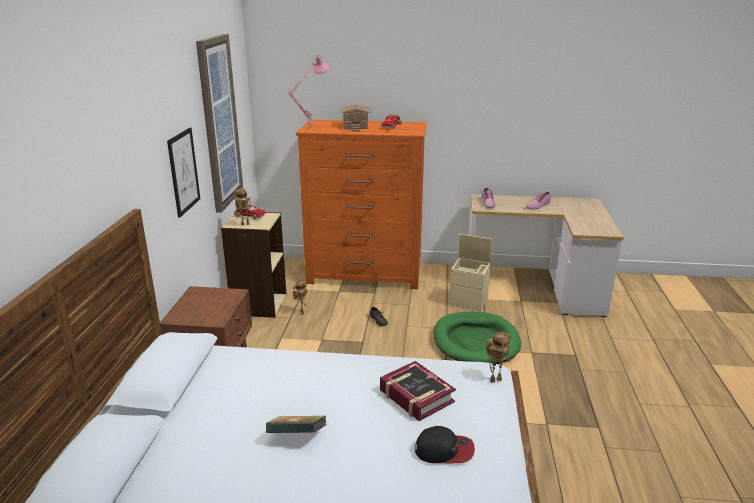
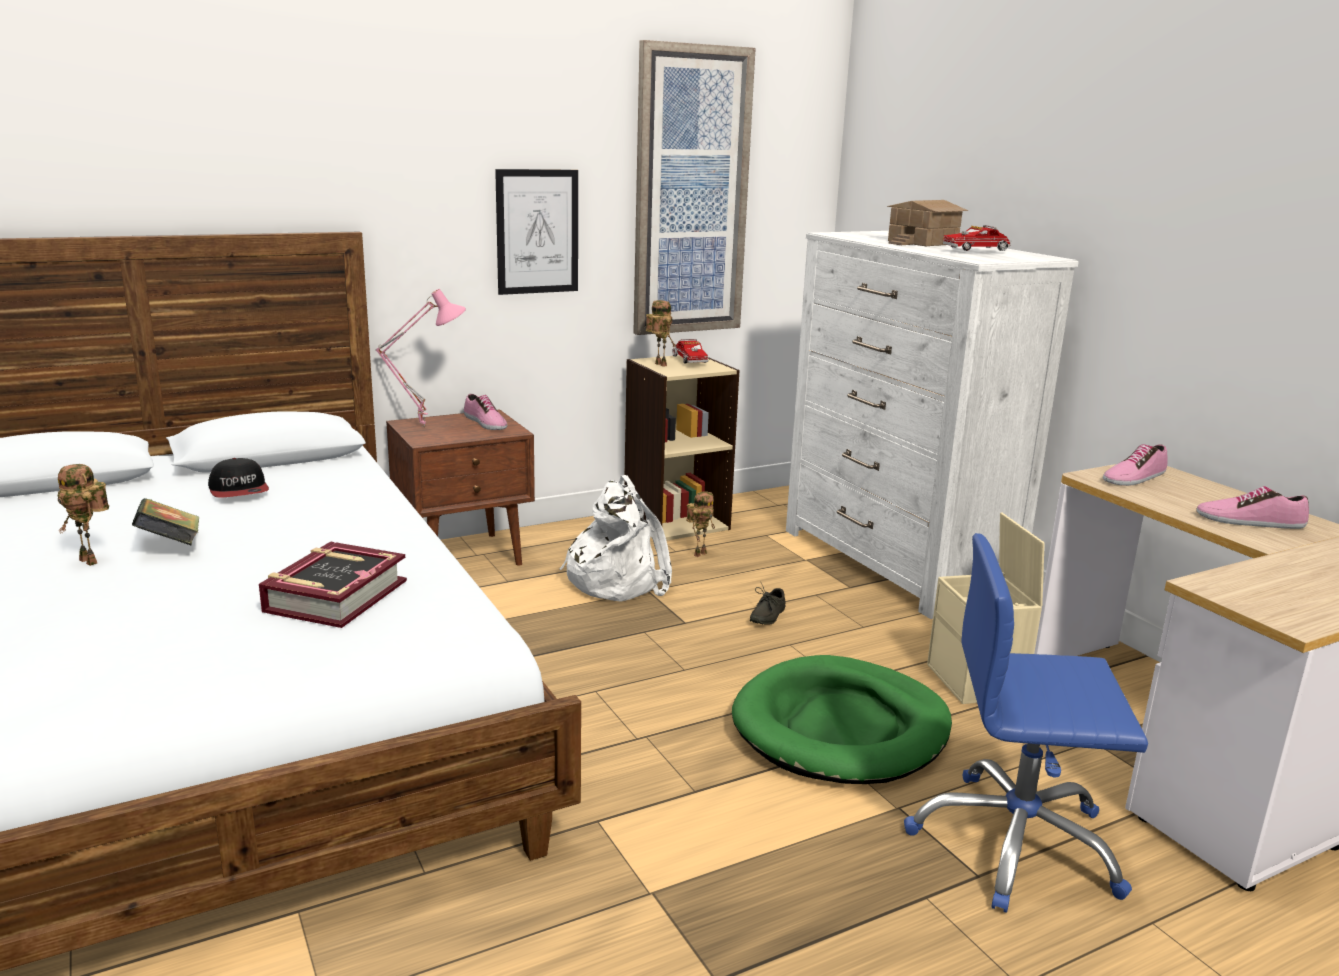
camera: 55 degrees right, 5 degrees down
pink table lamp [288,55,329,129] -> pink table lamp moved to [375,289,466,428]
orange dresser [296,120,427,289] -> white dresser [786,231,1079,619]
cap [415,426,475,463] -> cap moved to [208,458,269,498]
toy robot [486,332,511,383] -> toy robot moved to [58,464,109,566]
none -> shoe [464,394,507,430]
none -> white backpack [560,475,672,602]
none -> blue office chair [904,533,1148,913]

